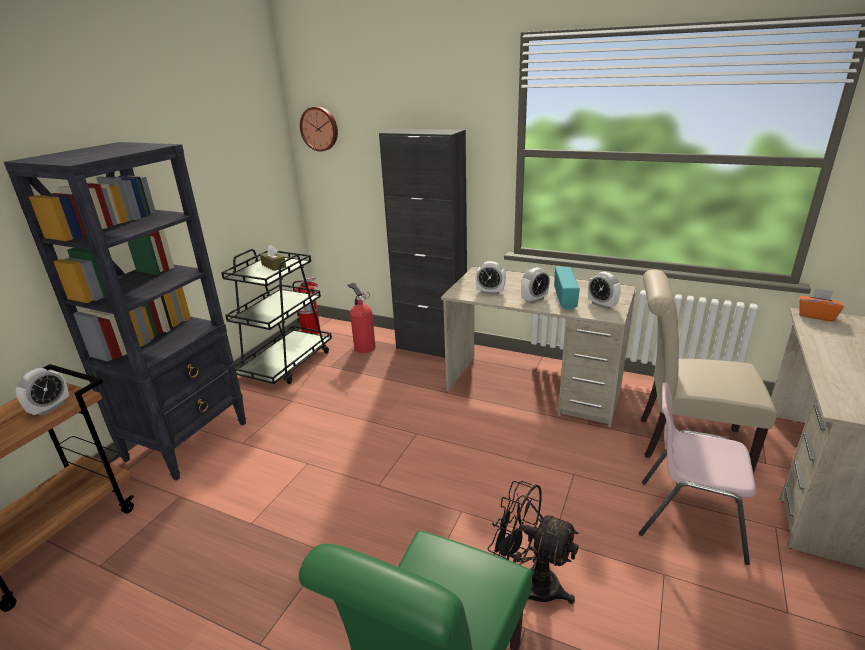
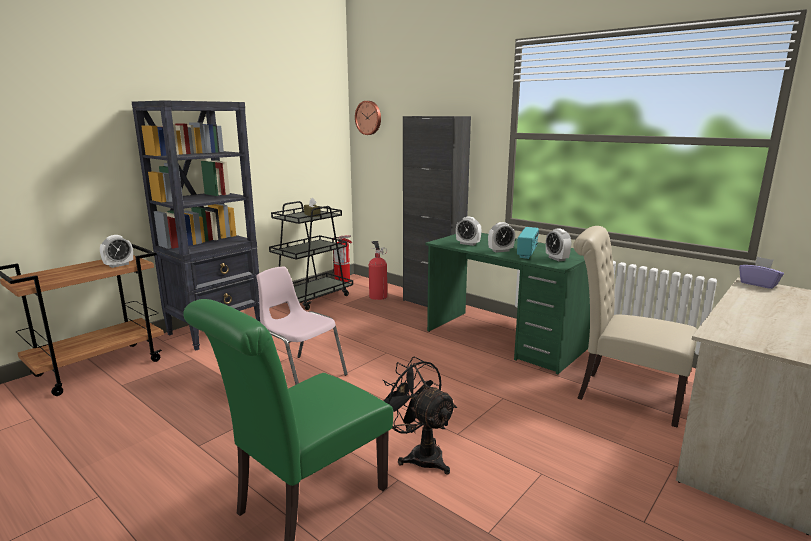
camera: 15 degrees right, 10 degrees down
beige desk [441,267,636,427] -> green desk [425,233,590,375]
pink chair [639,382,756,565] -> pink chair moved to [257,267,348,385]
orange tissue box [799,288,844,322] -> purple tissue box [739,257,784,289]

